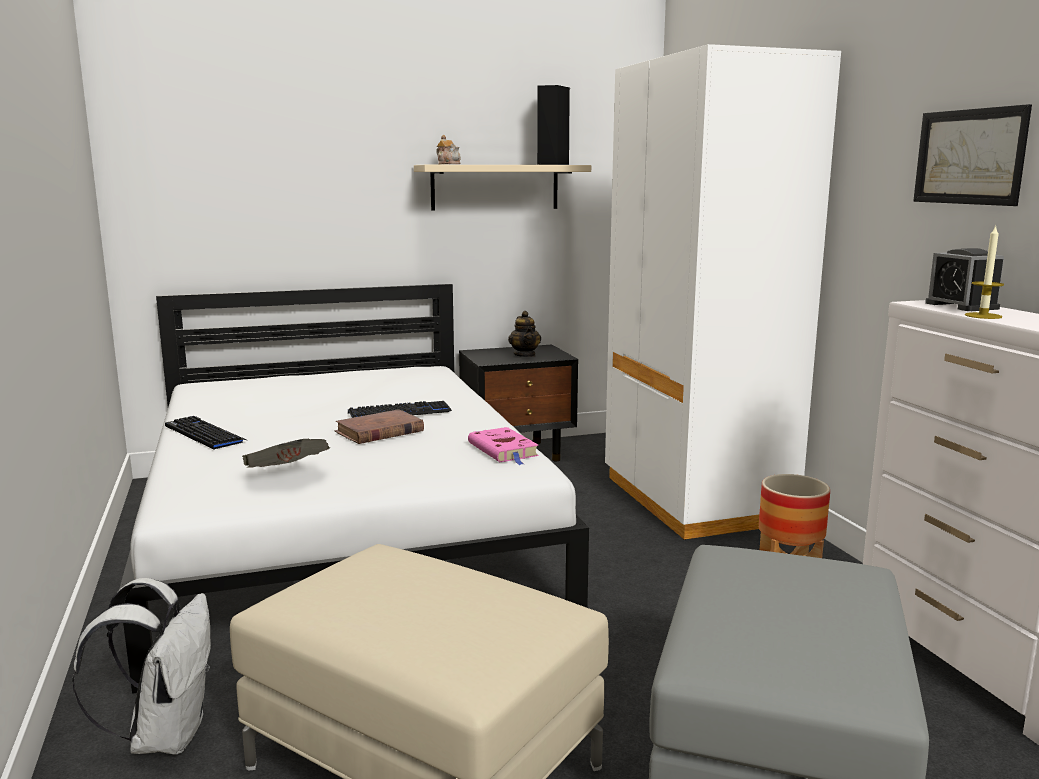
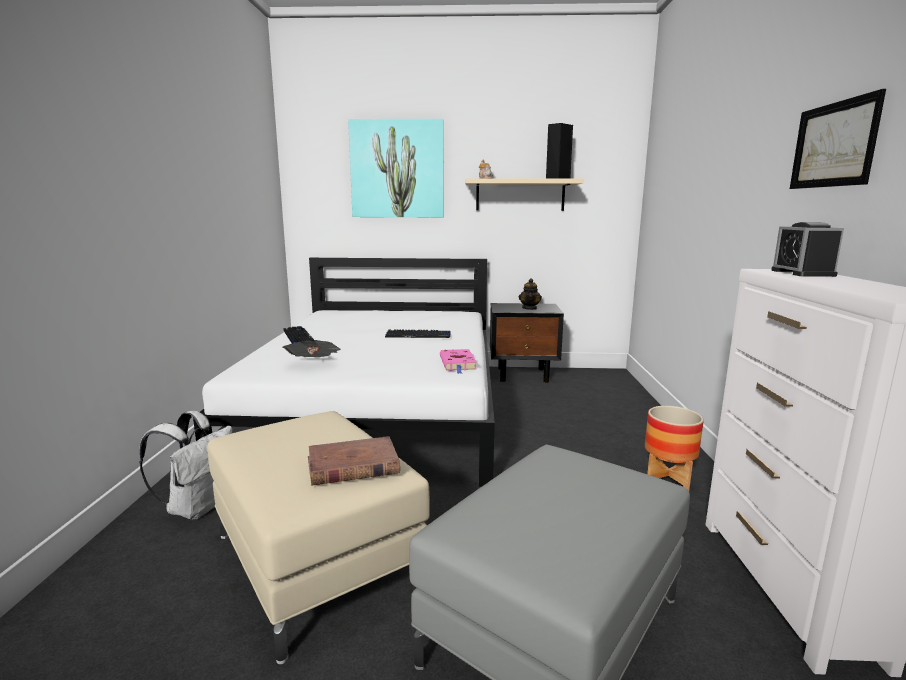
camera: 20 degrees right, 0 degrees up
brown book [334,409,424,444] -> brown book moved to [308,436,400,486]
white wardrobe [605,44,841,540] -> none
candle [965,225,1004,319] -> none
none -> picture [348,119,444,218]

